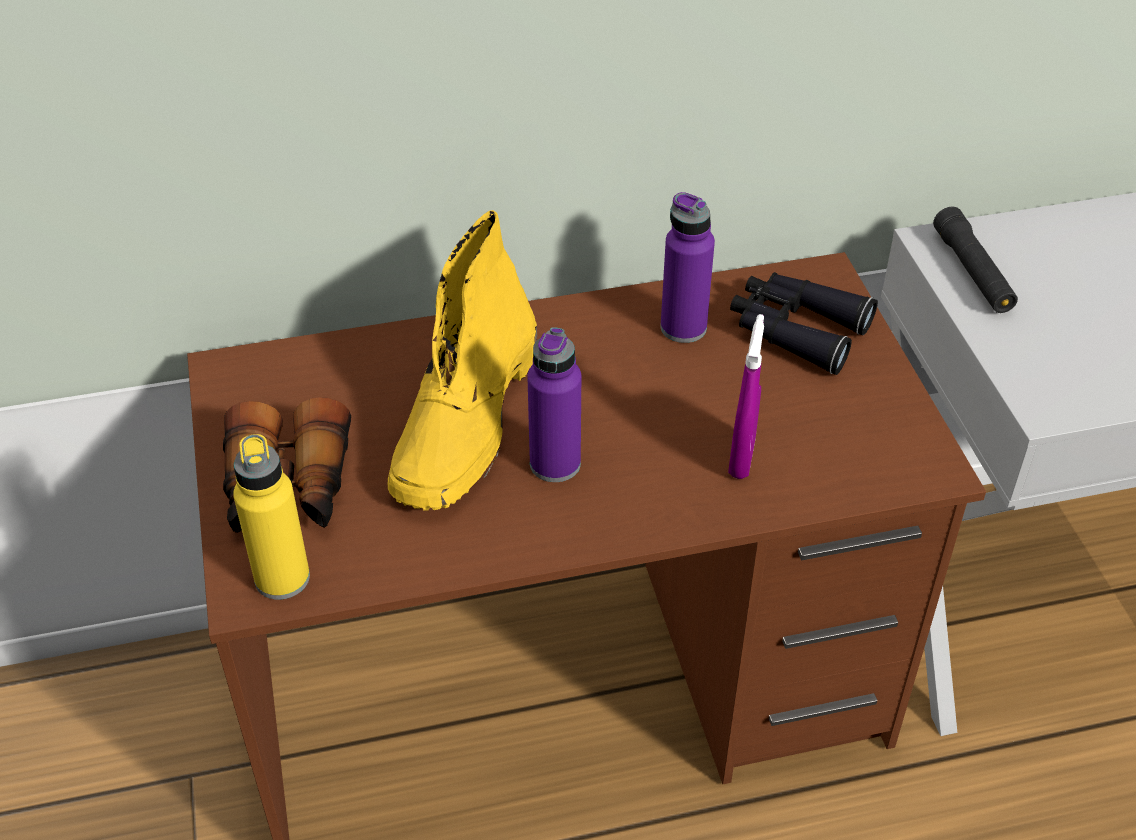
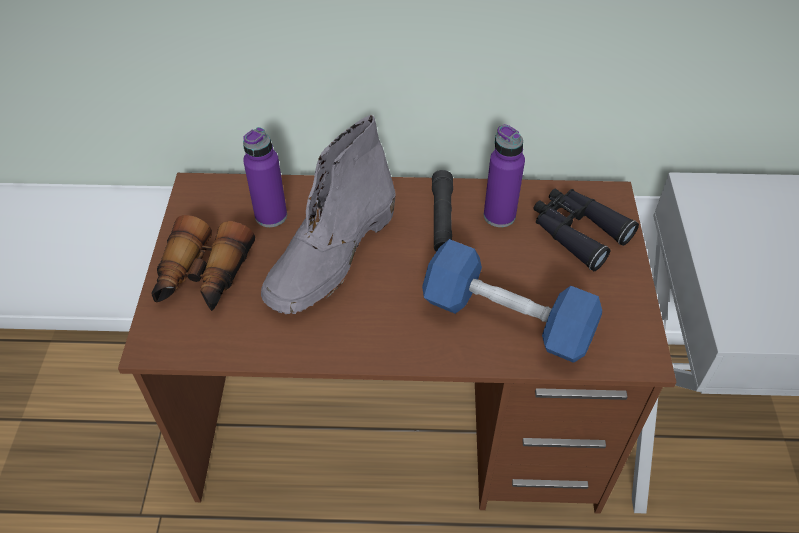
camera: 15 degrees right, 5 degrees up
yellow bottle [233,434,310,600] -> none
yellow boot [388,210,537,511] -> grey boot [261,115,395,314]
purple bottle [527,327,581,482] -> purple bottle moved to [243,127,287,227]
purple spray bottle [728,314,764,479] -> blue dumbbell [422,239,602,363]
black flashlight [933,206,1018,313] -> black flashlight moved to [432,170,453,252]

